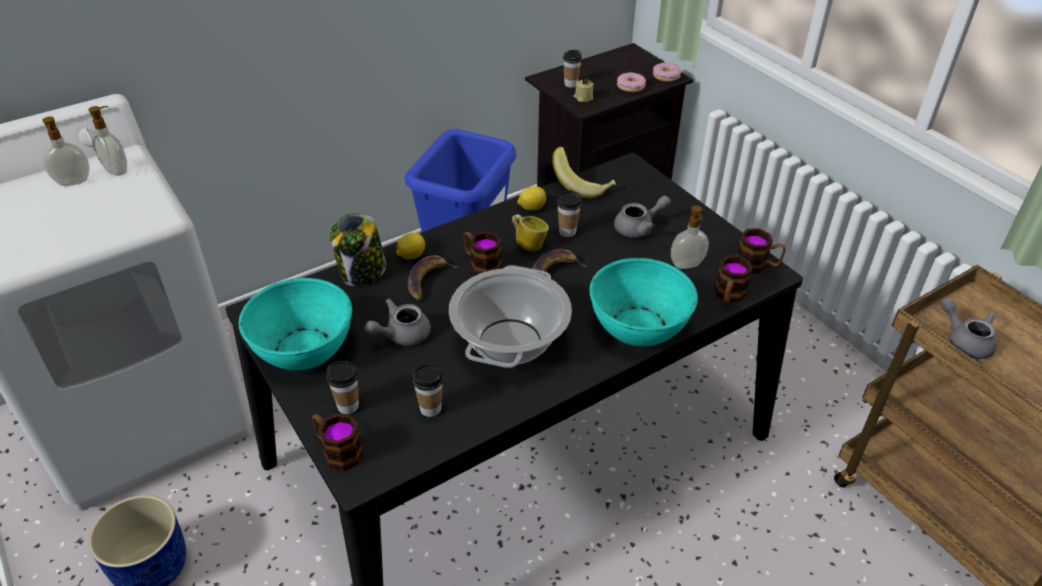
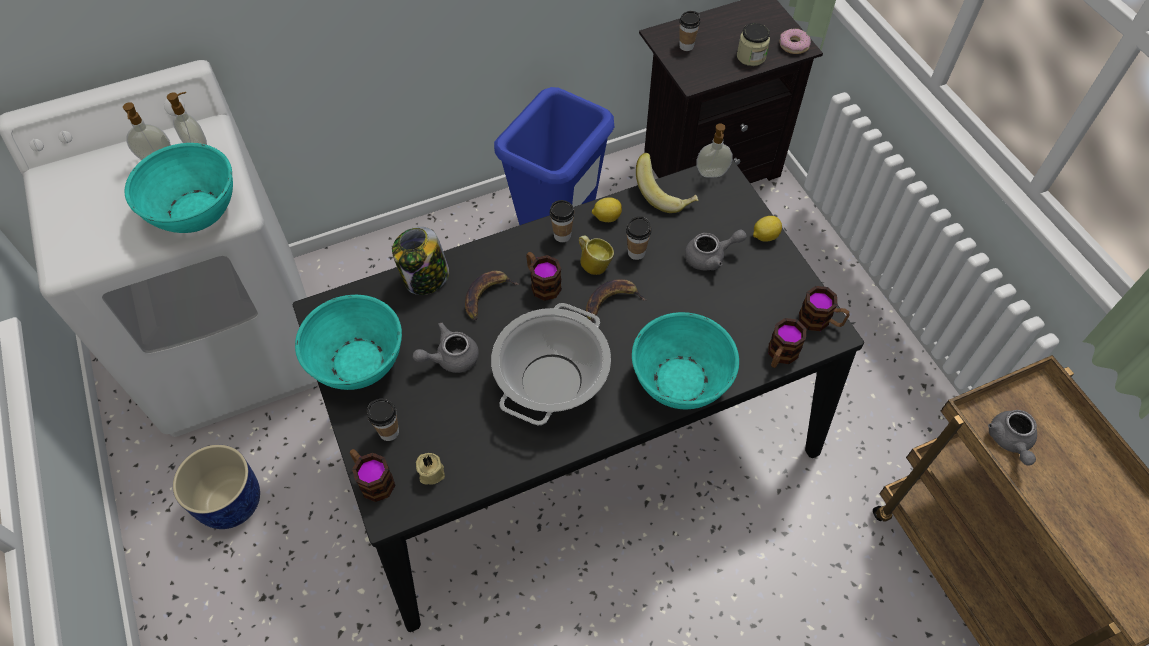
camera: 10 degrees right, 15 degrees up
lemon [396,232,425,259] -> lemon moved to [753,216,782,242]
cup [412,364,443,417] -> cup moved to [550,200,575,242]
beige candle [574,75,594,102] -> beige candle moved to [416,453,445,485]
donut [617,72,646,92] -> jar [737,23,770,66]
soap dispenser [671,205,709,269] -> soap dispenser moved to [696,123,733,178]
grey teapot [941,297,997,359] -> grey teapot turned 150 degrees counterclockwise [988,410,1037,465]
none -> turquoise bowl [125,143,233,233]

